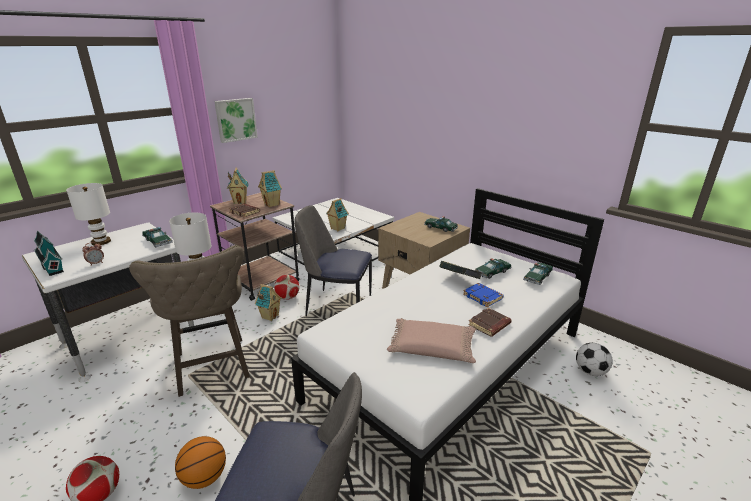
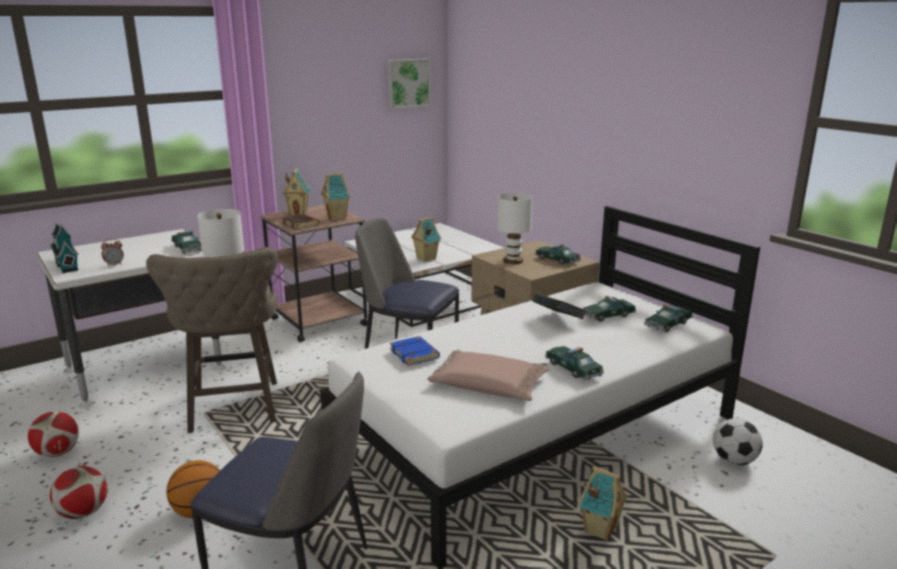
camera: 10 degrees right, 5 degrees down
white table lamp [66,183,111,245] -> white table lamp moved to [497,193,533,264]
picture [214,98,258,143] -> picture moved to [388,59,431,109]
toy house [255,284,282,321] -> toy house moved to [578,466,628,541]
football [274,275,299,300] -> football moved to [28,412,79,457]
blue book [463,283,504,307] -> blue book moved to [390,336,440,366]
brown book [468,308,512,337] -> toy car [545,346,604,381]

